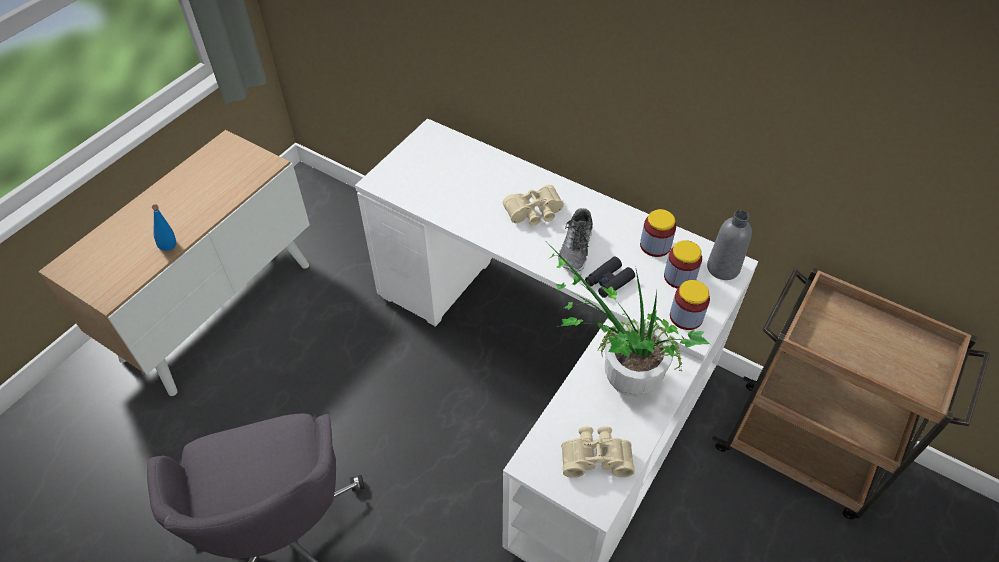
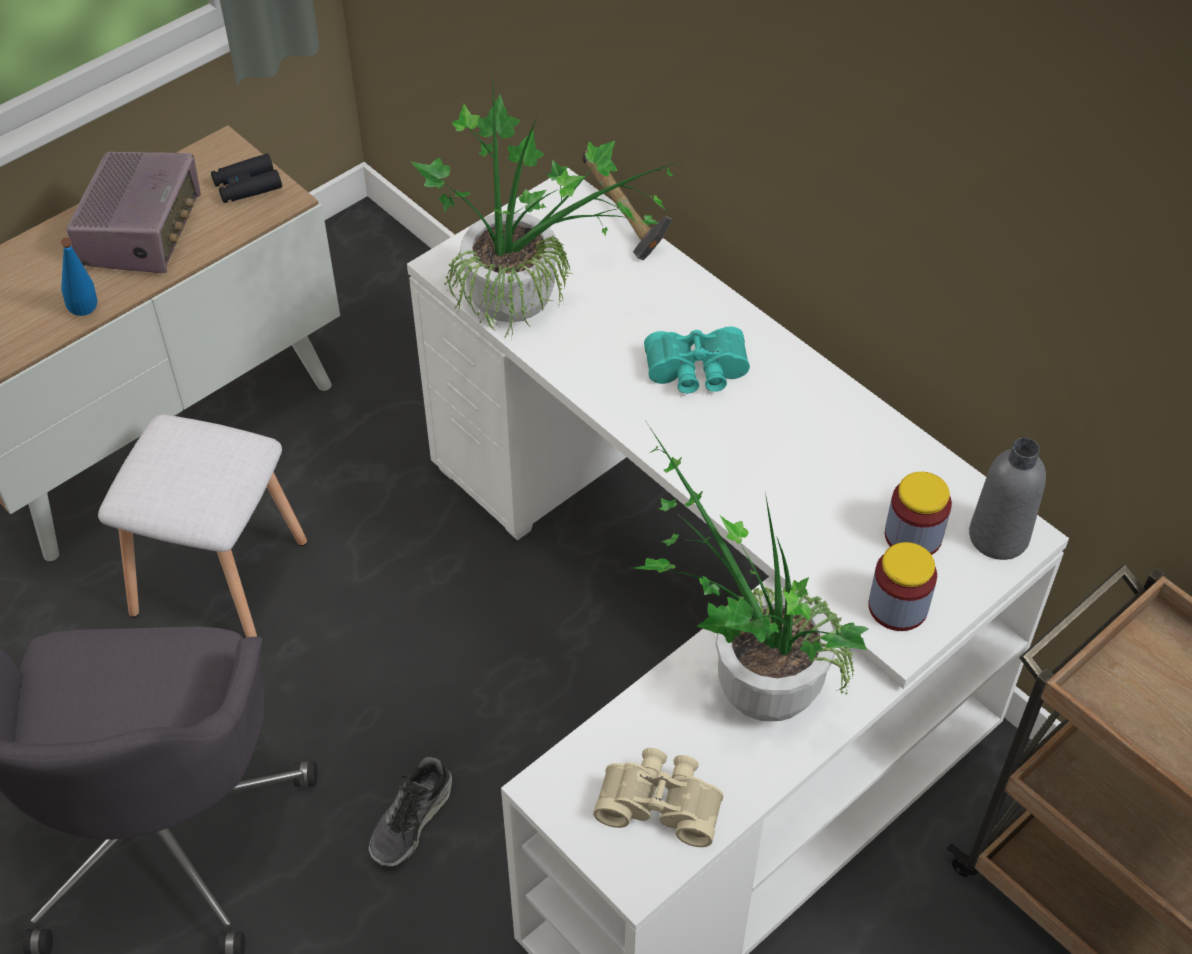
camera: 15 degrees right, 0 degrees up
beige binoculars [503,185,564,226] -> turquoise binoculars [644,327,750,394]
shoe [558,208,593,271] -> shoe moved to [369,757,452,866]
black binoculars [585,257,635,298] -> black binoculars moved to [211,153,282,203]
jar [640,209,676,257] -> none
none -> radio [66,152,201,273]
none -> white stool [98,414,307,638]
none -> potted plant [410,84,683,338]
none -> hammer [582,150,673,260]

